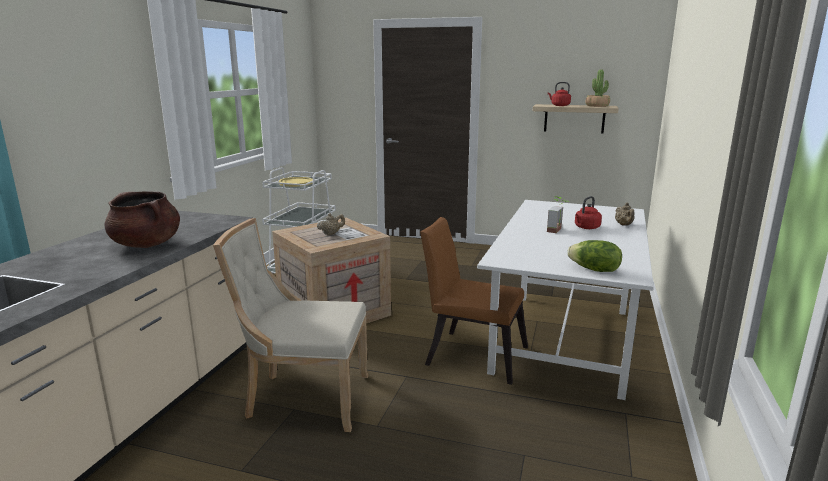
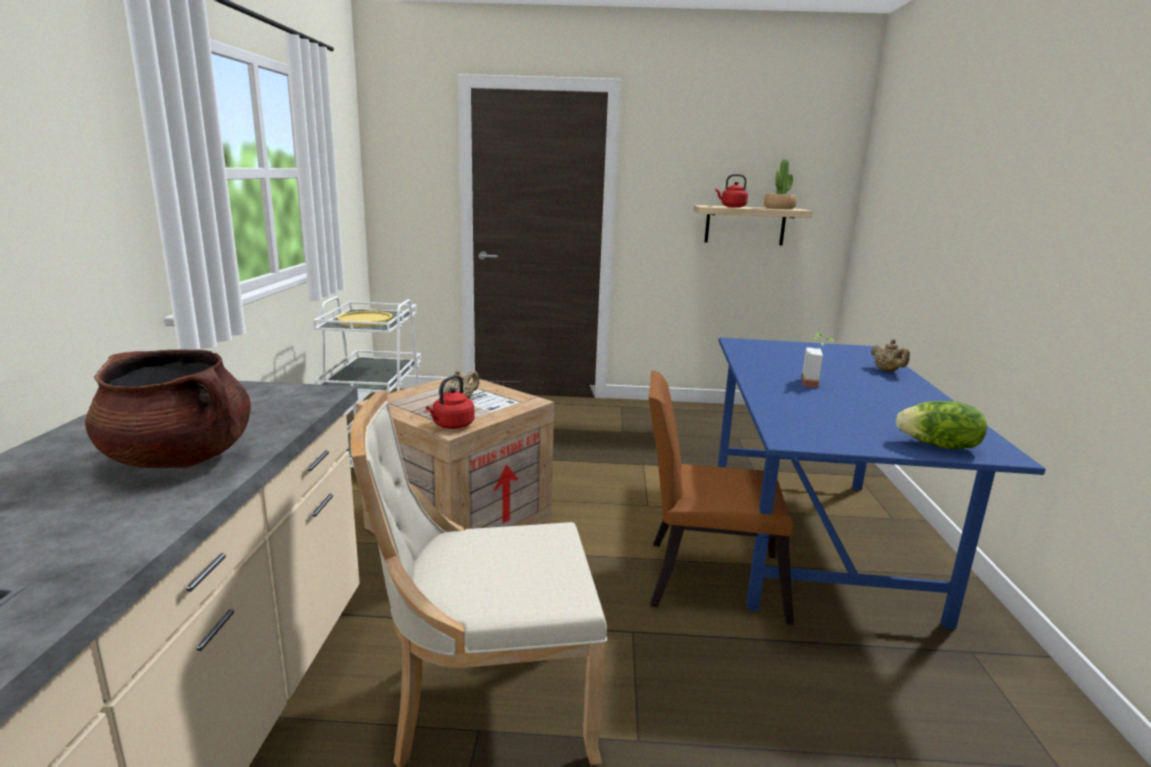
camera: 15 degrees left, 0 degrees up
white dining table [477,200,654,400] -> blue dining table [718,338,1046,629]
red kettle [575,196,602,229] -> red kettle moved to [426,375,474,429]

